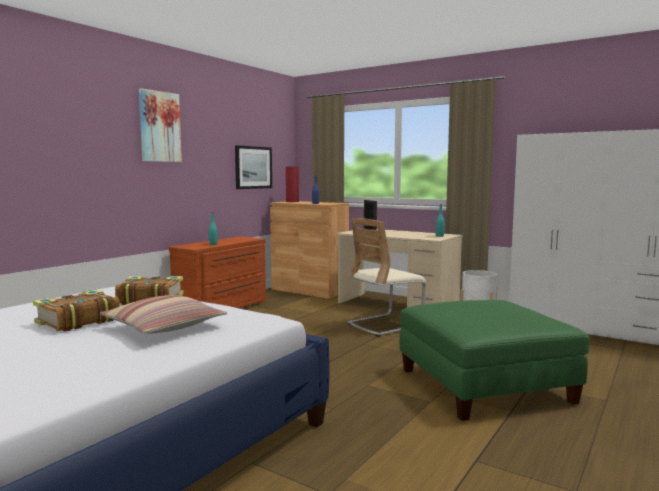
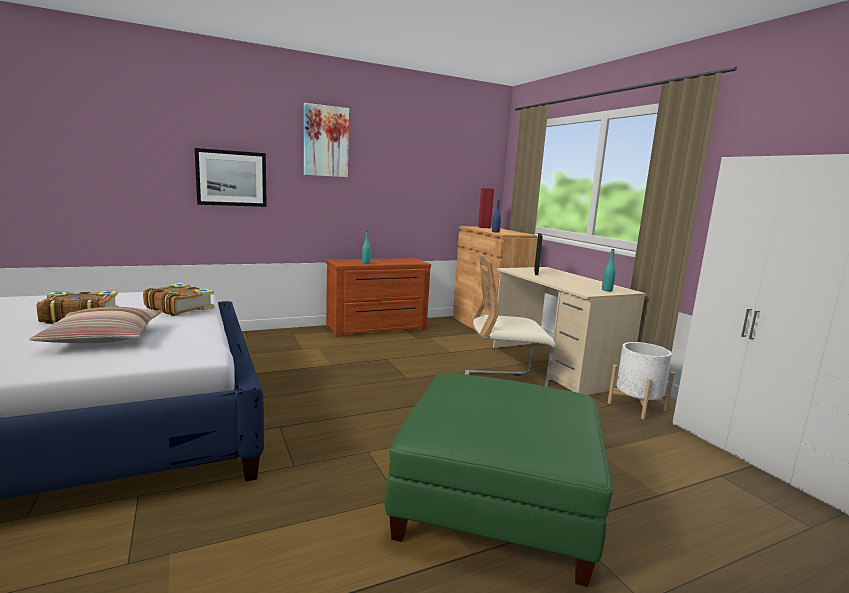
camera: 30 degrees right, 5 degrees up
picture [235,145,272,189] -> picture moved to [195,148,267,207]

